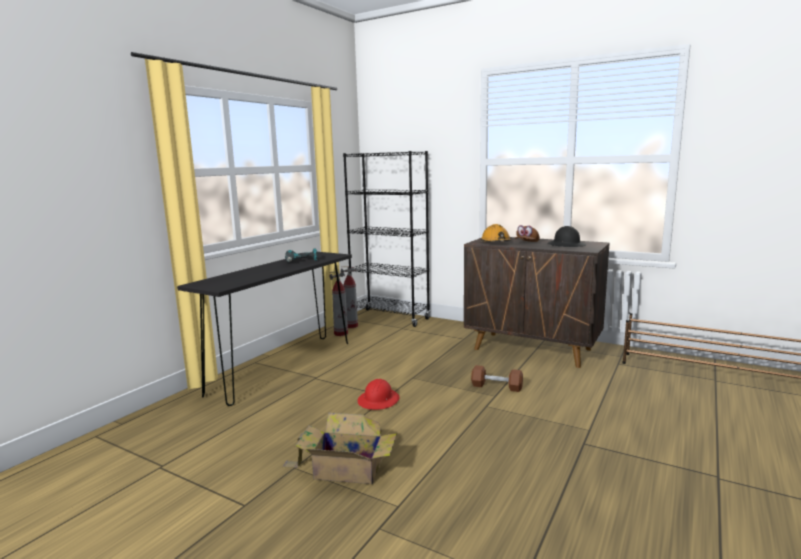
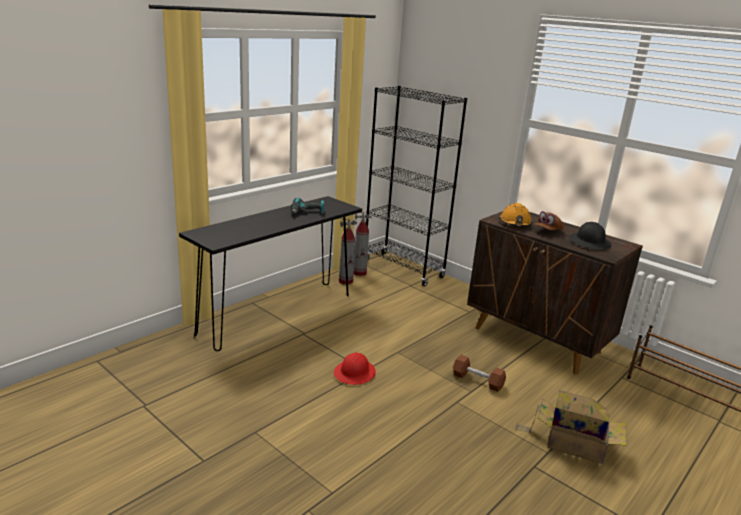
camera: 10 degrees right, 10 degrees up
cardboard box [282,413,397,484] -> cardboard box moved to [515,390,626,464]

